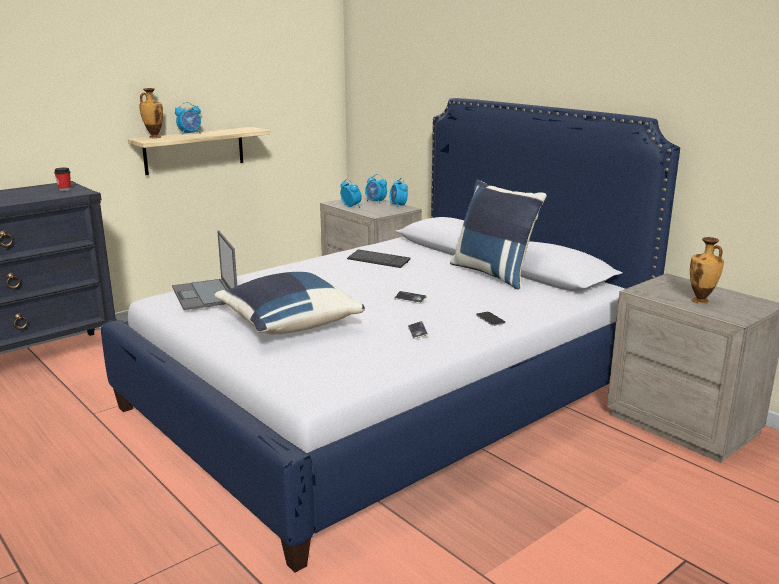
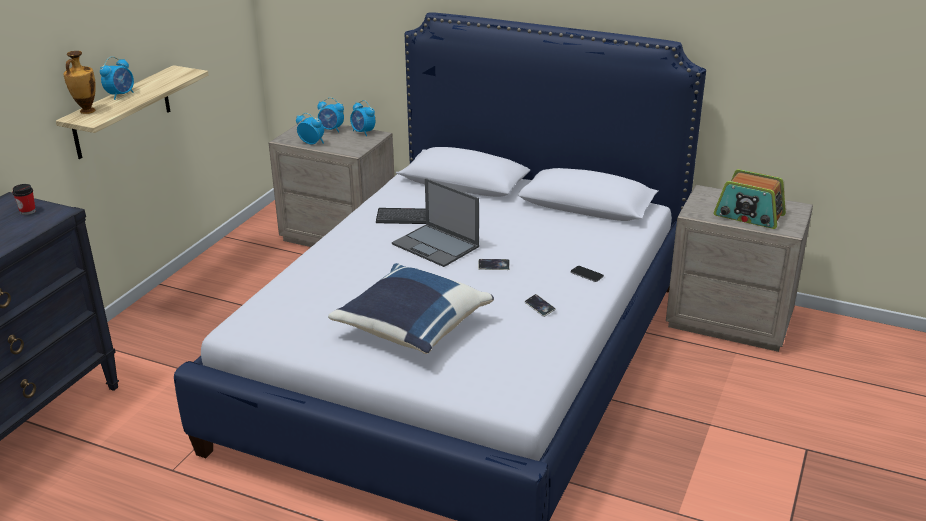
camera: 25 degrees left, 10 degrees up
laptop [172,231,237,310] -> laptop moved to [392,178,479,267]
blue pillow [450,179,547,290] -> none
vase [690,237,724,304] -> radio [714,169,786,229]

